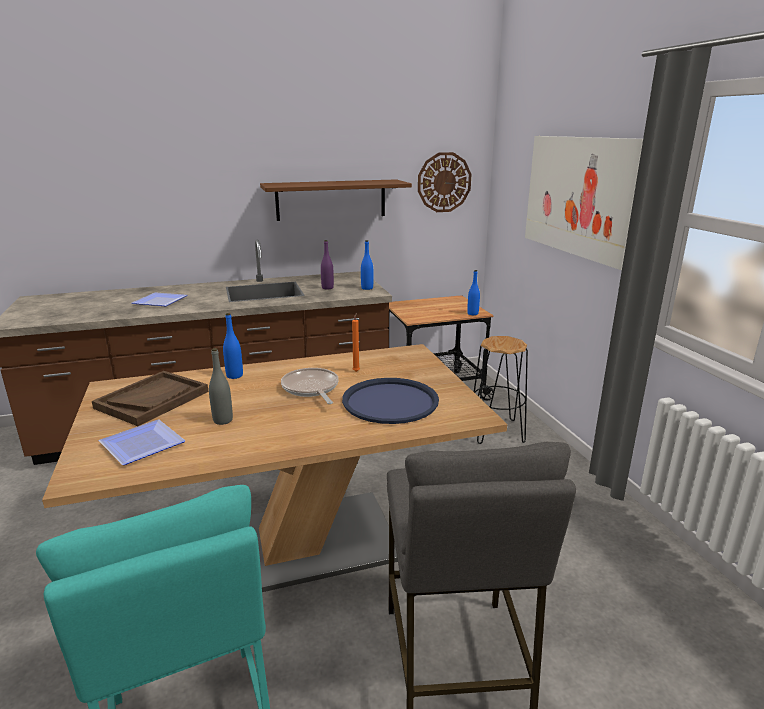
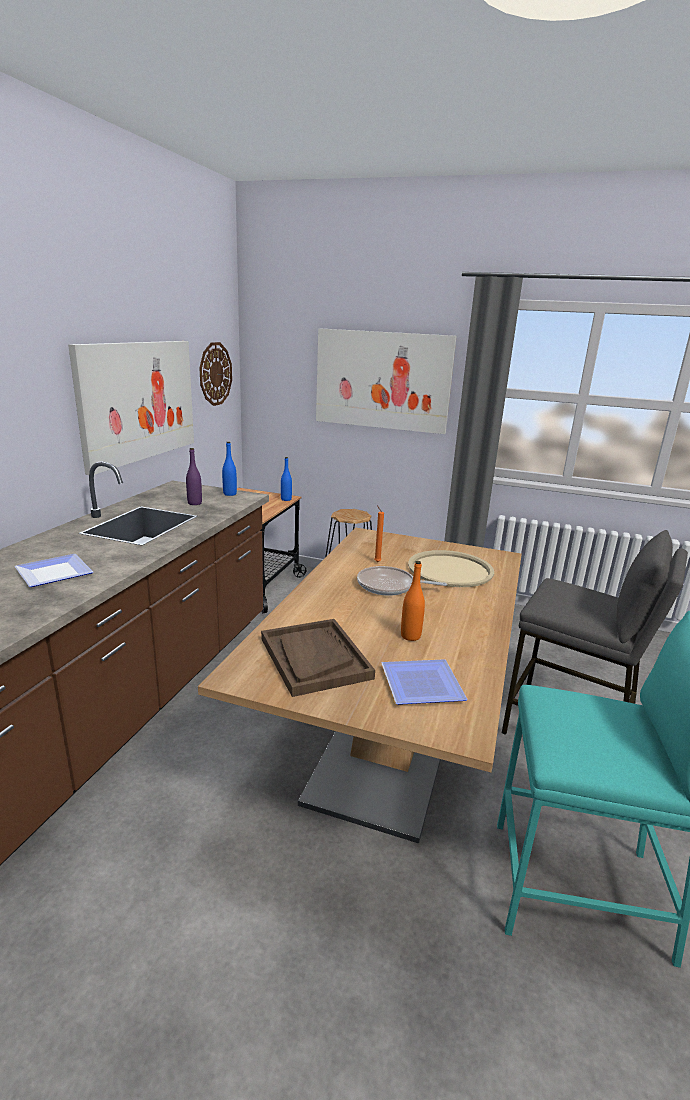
camera: 55 degrees left, 0 degrees up
grey bottle [209,348,233,425] -> orange bottle [401,561,425,641]
blue bottle [223,313,243,379] -> none
brown shelf [260,179,412,221] -> picture [68,341,194,475]
blue tray [342,378,439,424] -> beige tray [408,550,494,587]

